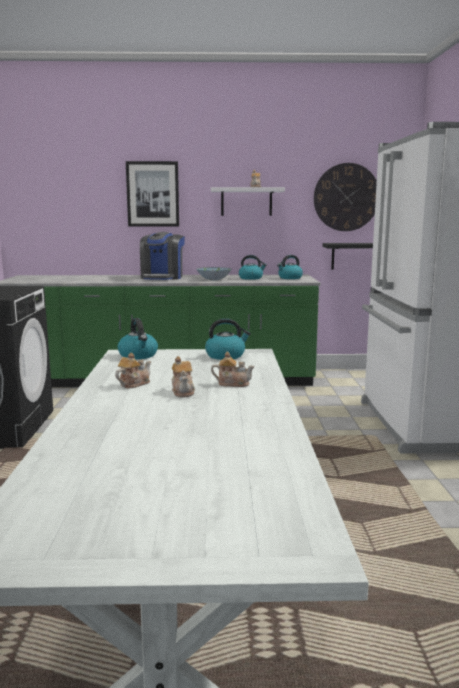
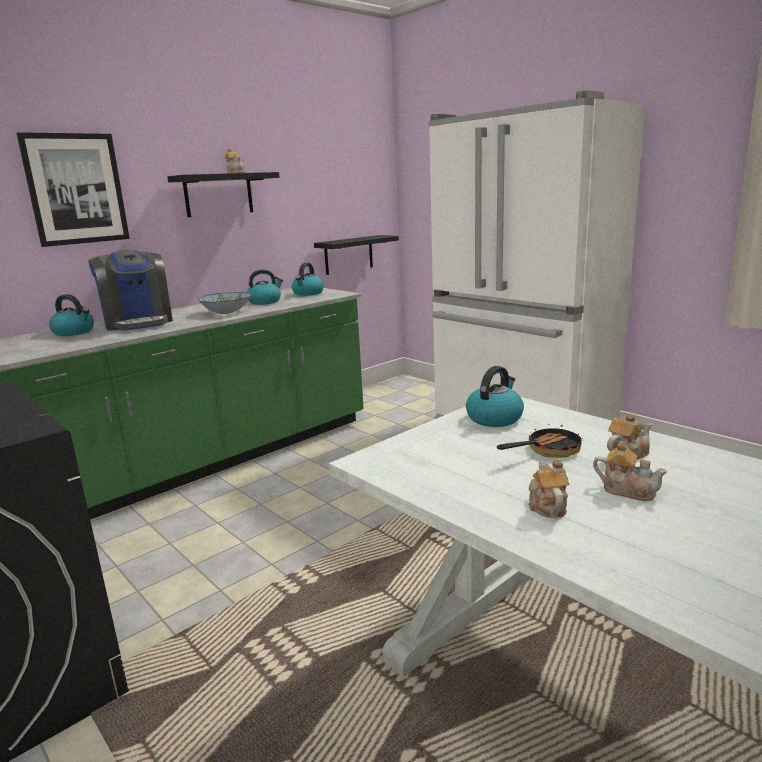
camera: 40 degrees left, 5 degrees up
kettle [118,318,158,359] -> kettle moved to [49,294,94,336]
white shelf [211,187,285,216] -> black shelf [167,172,280,217]
wall clock [314,163,377,231] -> none
none -> frying pan [497,424,582,458]

